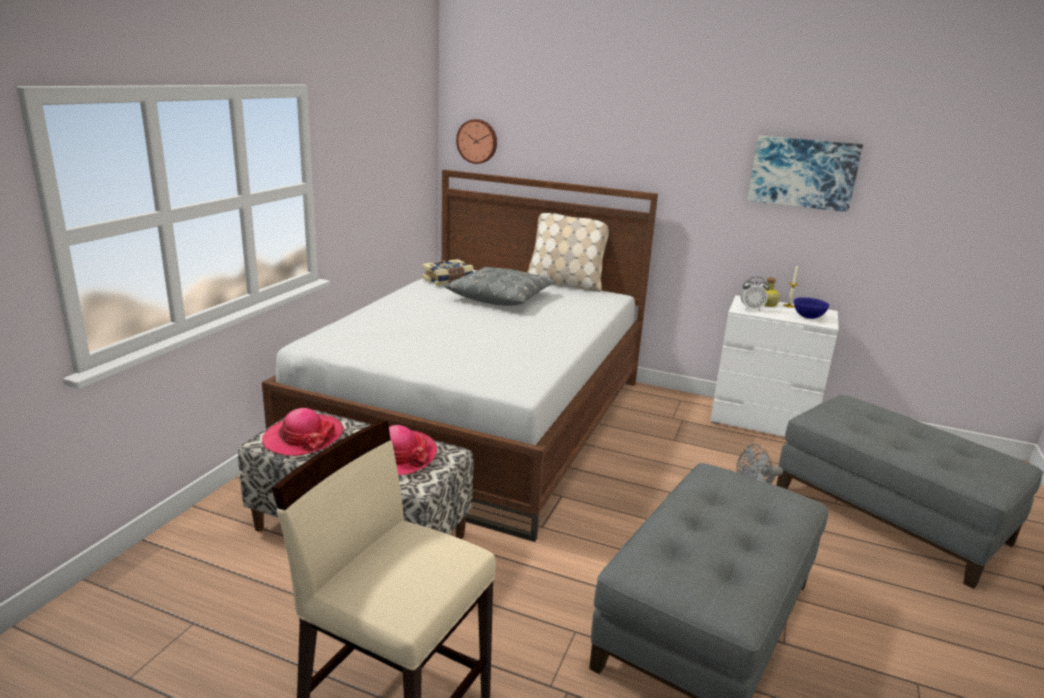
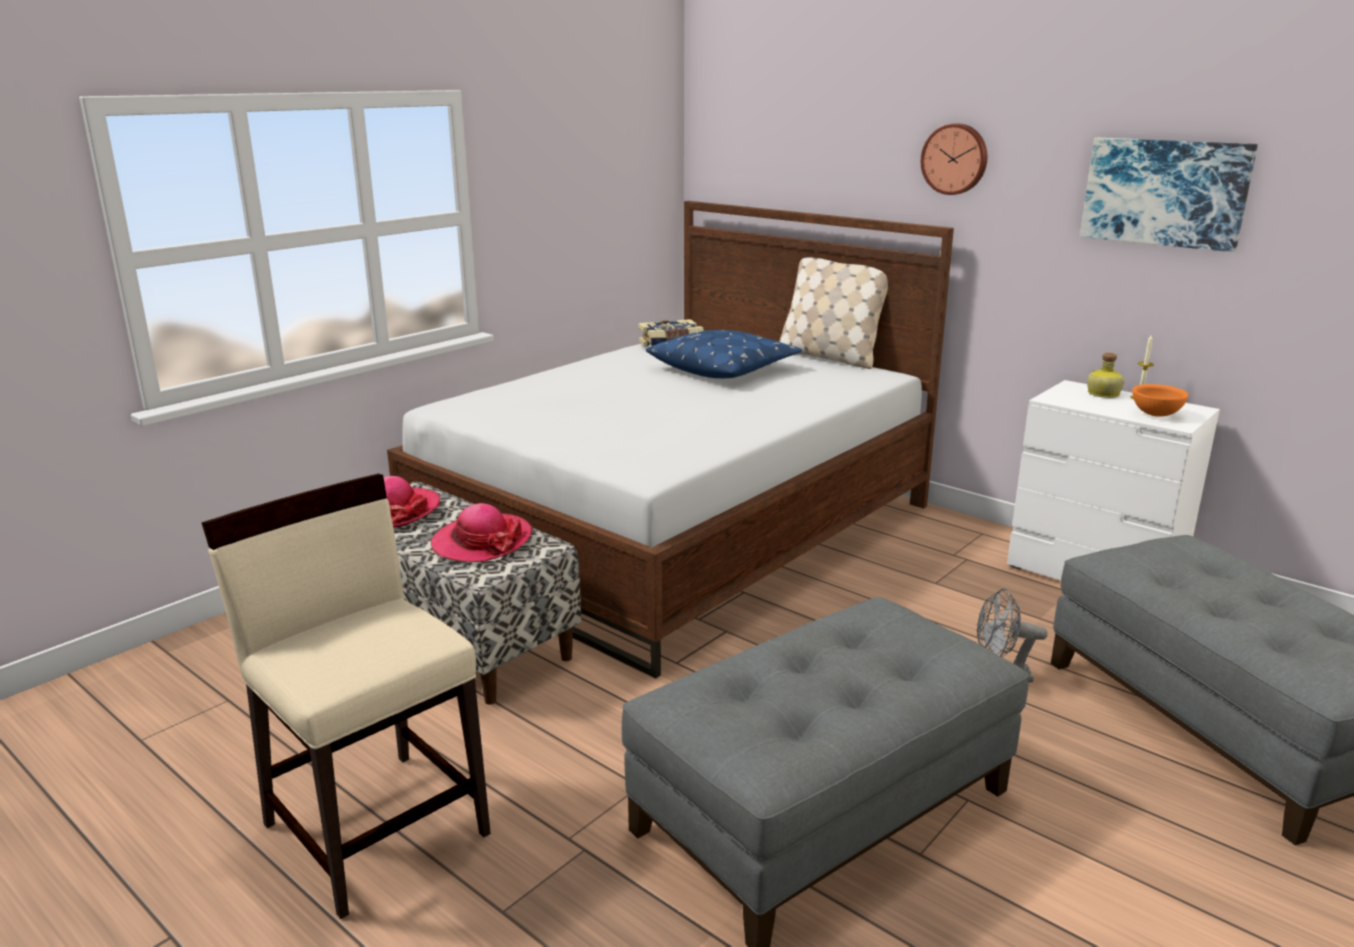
camera: 20 degrees right, 0 degrees up
grey pillow [444,267,556,306] -> blue pillow [646,330,802,378]
wall clock [456,119,497,164] -> wall clock moved to [921,123,987,195]
alarm clock [741,277,769,311] -> none
blue bowl [794,297,829,319] -> orange bowl [1133,384,1188,417]

